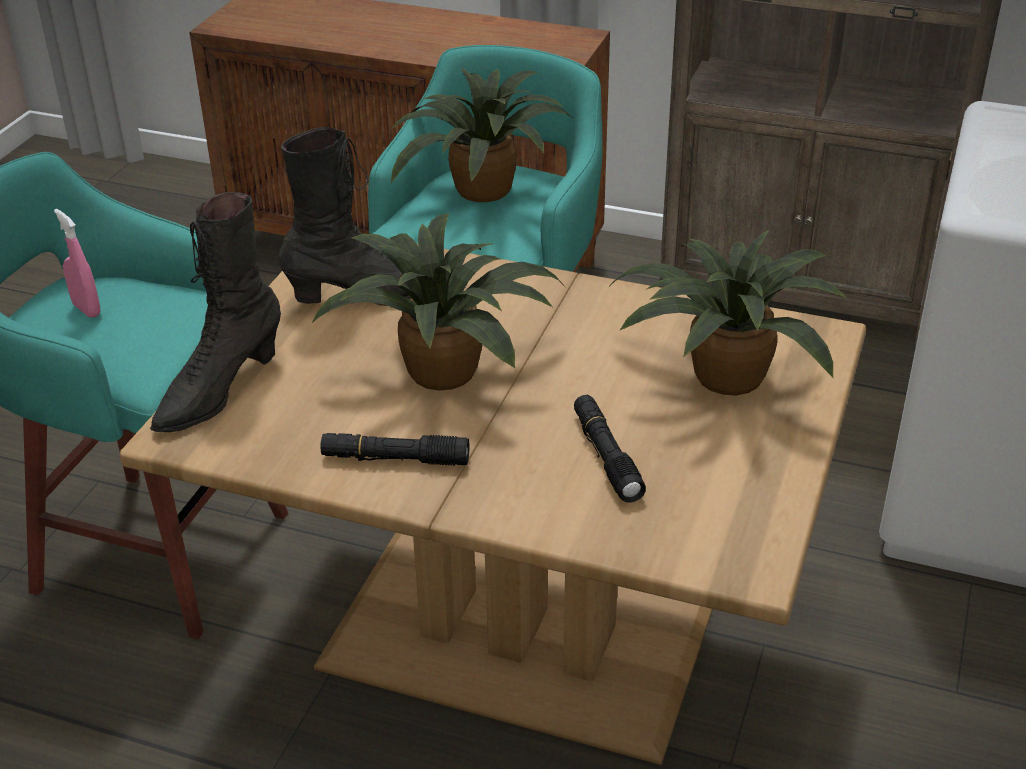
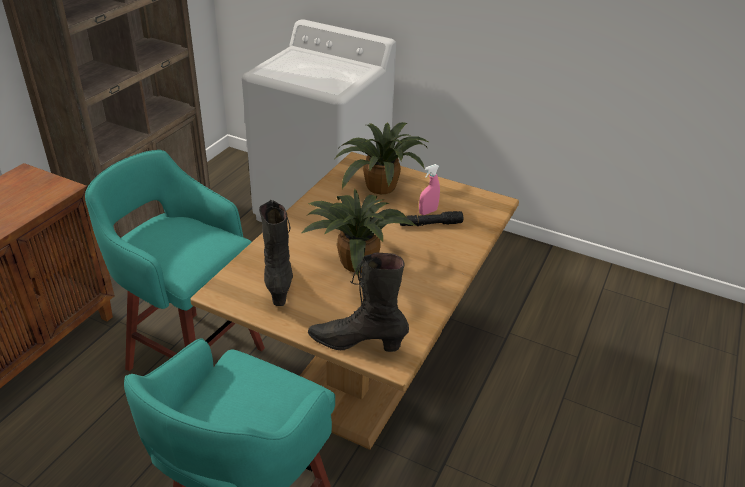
camera: 85 degrees left, 0 degrees up
pink spray bottle [54,209,101,318] -> pink spray bottle moved to [419,164,440,215]
black boot [150,192,281,433] -> black boot turned 150 degrees clockwise [308,253,409,352]
black flashlight [320,433,469,466] -> none
potted plant [390,67,573,202] -> none

